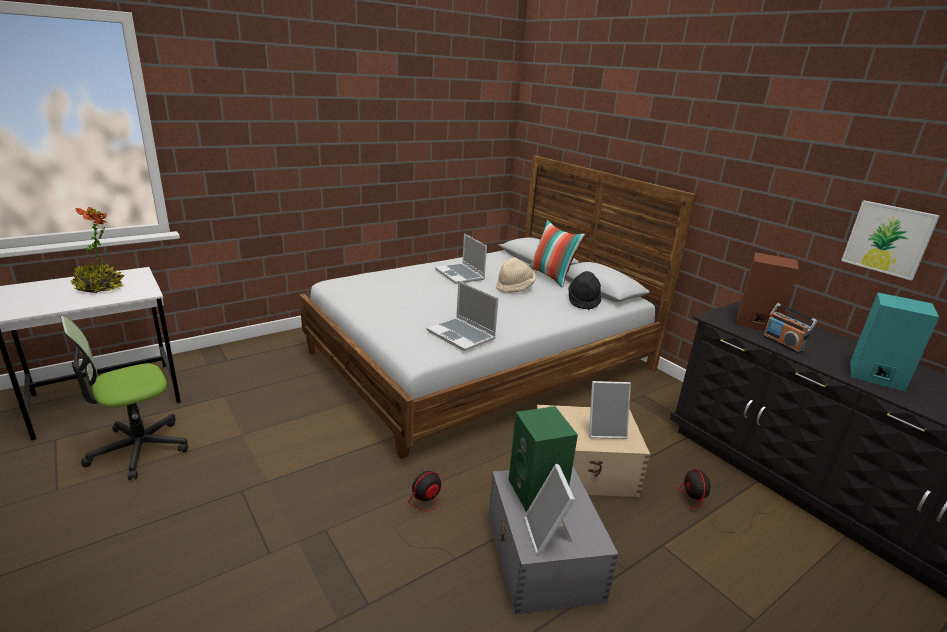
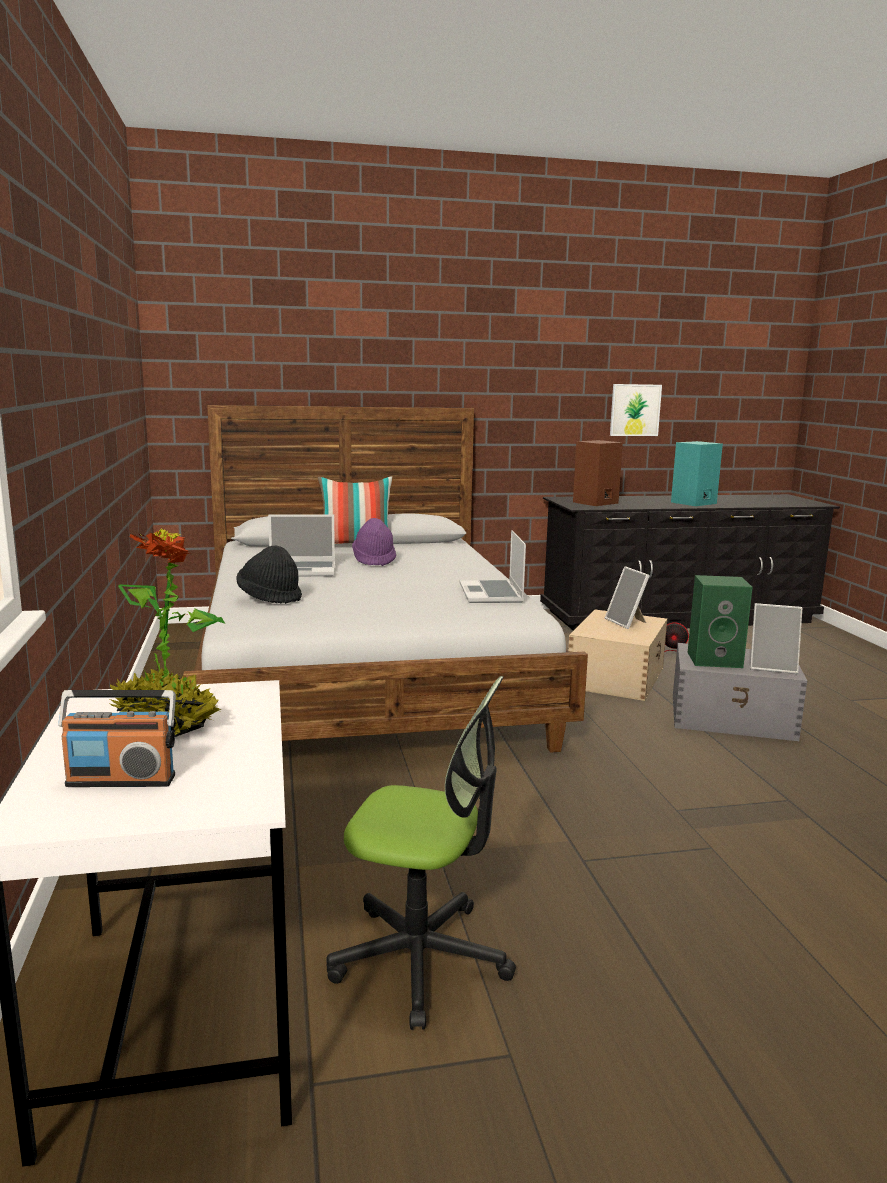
camera: 65 degrees left, 10 degrees down
office chair [61,316,188,480] -> office chair turned 60 degrees counterclockwise [326,676,516,1030]
fan [396,471,449,553] -> none
laptop [427,281,499,351] -> laptop turned 105 degrees clockwise [460,530,526,603]
beige hat [496,257,536,293] -> purple hat [352,518,396,566]
black hat [568,271,601,310] -> black hat moved to [236,545,302,604]
picture frame [589,381,631,439] -> picture frame turned 135 degrees clockwise [605,566,650,629]
radio [763,303,817,353] -> radio moved to [58,690,176,787]

